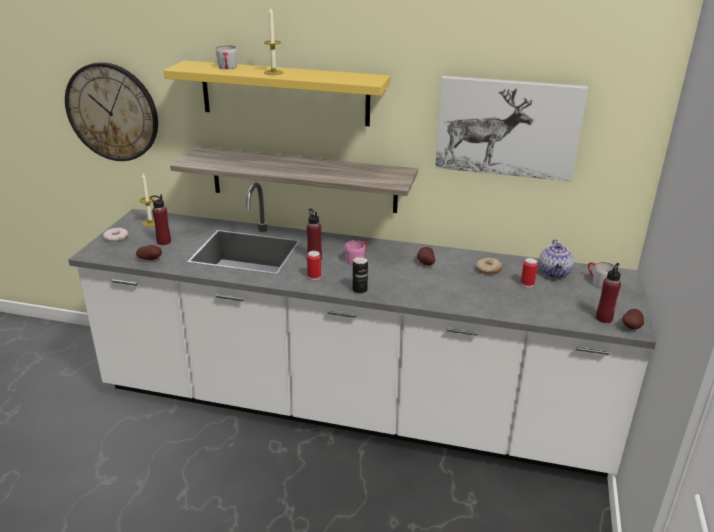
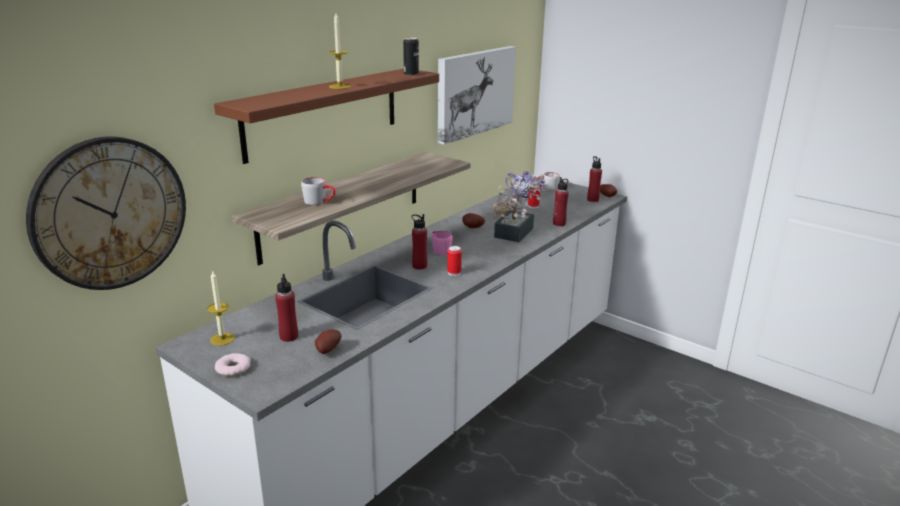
camera: 65 degrees left, 5 degrees down
yellow shelf [164,60,390,126] -> brown shelf [214,69,439,164]
grey mug [216,45,237,69] -> grey mug moved to [301,177,335,205]
can [353,257,368,294] -> can moved to [403,37,419,76]
none -> potted plant [493,171,544,242]
none -> red bottle [553,177,569,226]

